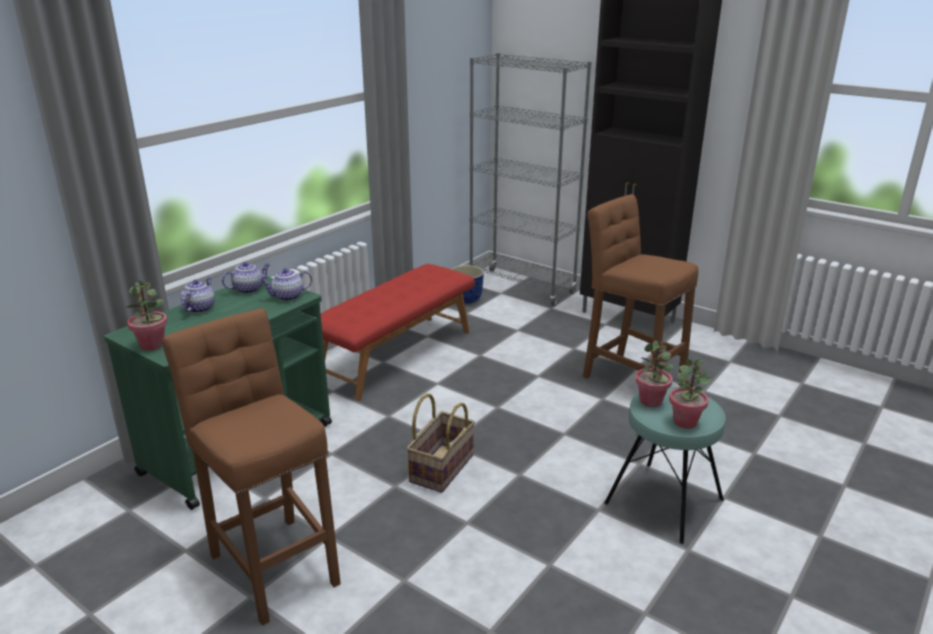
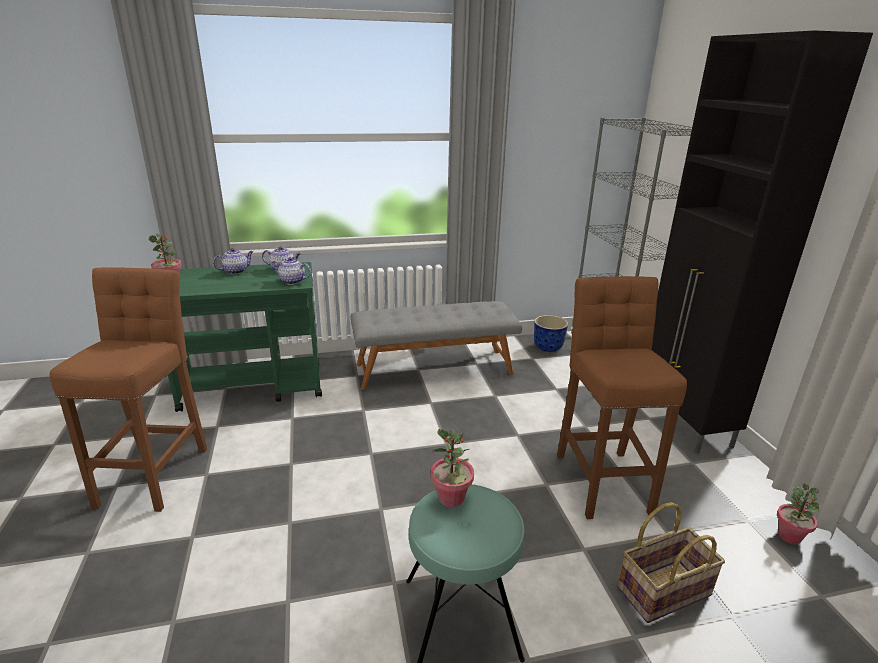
camera: 40 degrees right, 0 degrees up
red bench [321,264,475,401] -> grey bench [350,301,522,390]
basket [406,393,475,493] -> basket moved to [617,502,725,623]
potted plant [669,359,711,429] -> potted plant moved to [777,483,819,544]

